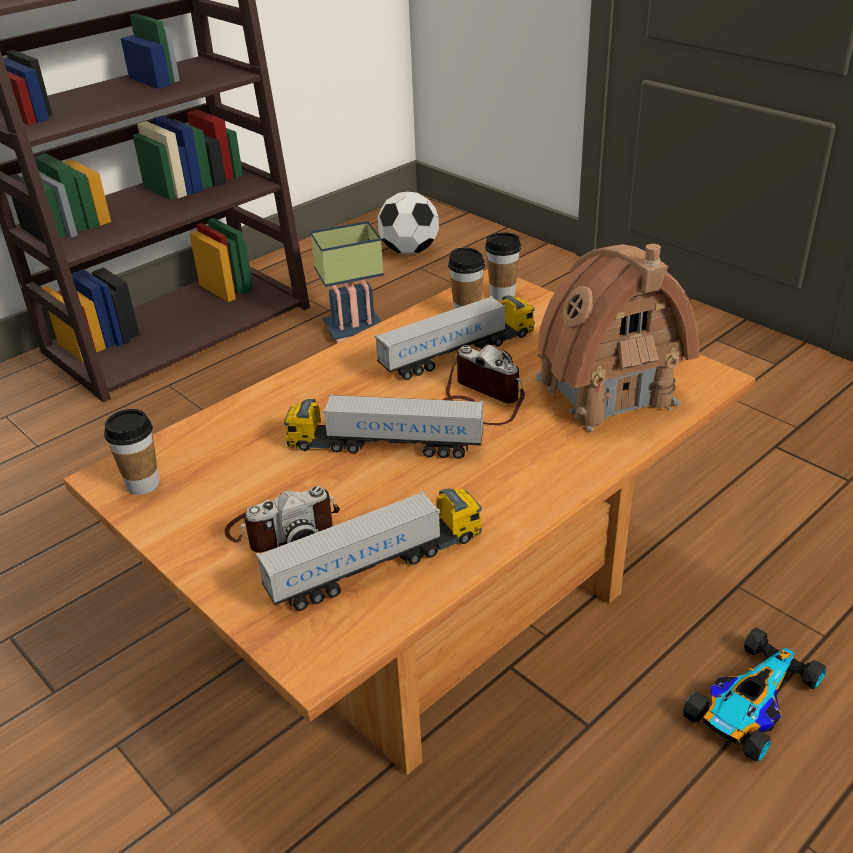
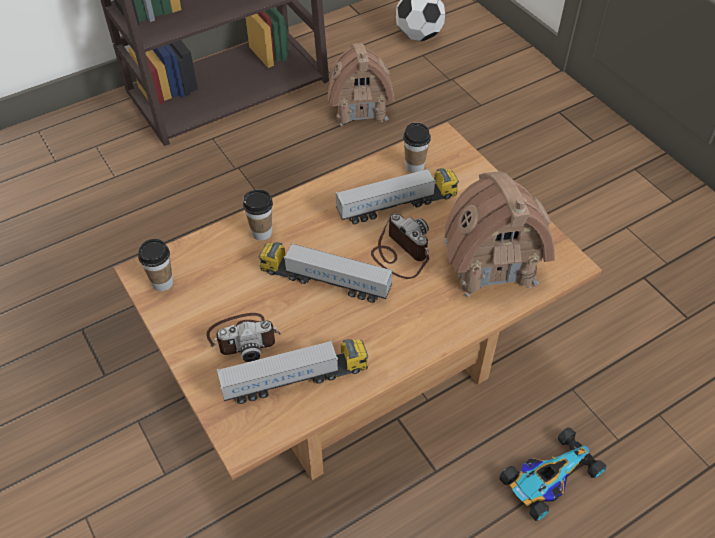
camera: 10 degrees right, 15 degrees up
table lamp [310,221,384,343] -> toy house [328,43,394,126]
cup [485,232,521,301] -> cup moved to [243,190,273,241]

